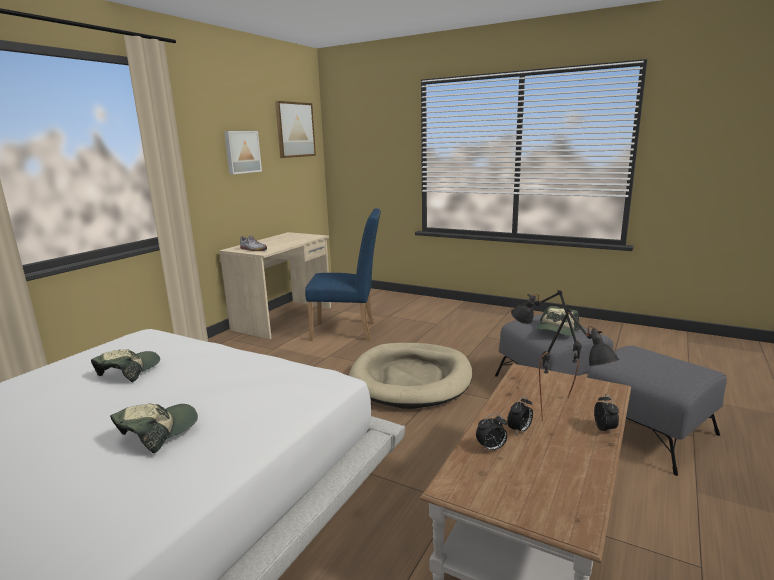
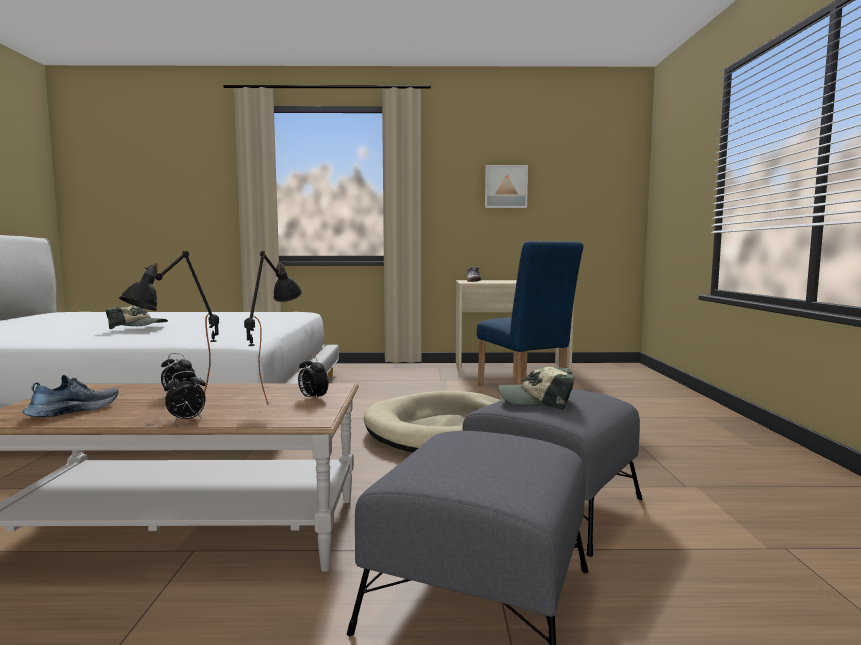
camera: 60 degrees right, 10 degrees down
cap [91,349,160,382] -> none
picture [275,101,316,158] -> none
alarm clock [476,413,507,452] -> alarm clock moved to [298,355,328,401]
none -> shoe [22,375,119,417]

